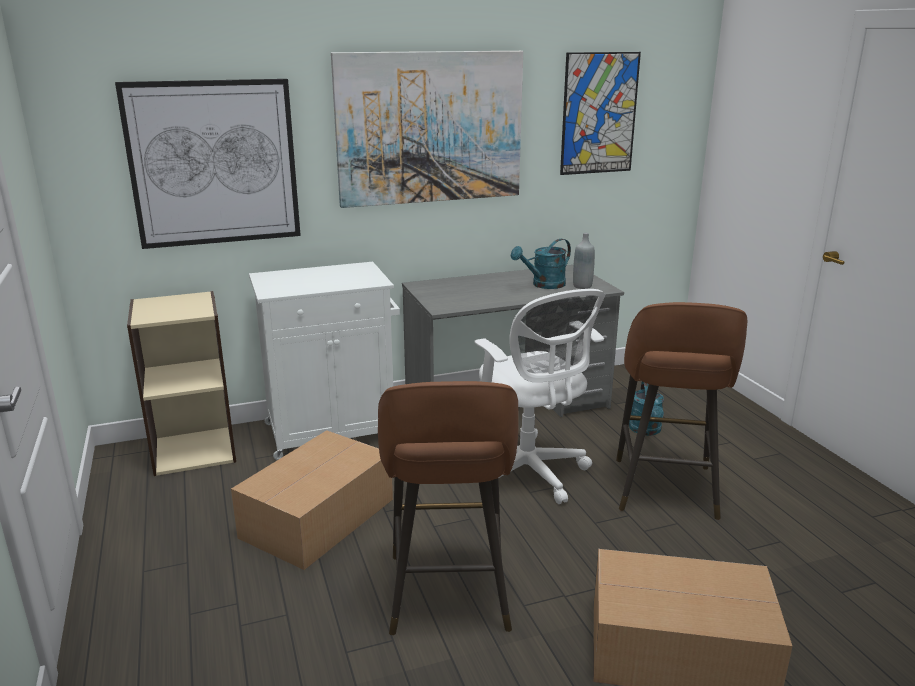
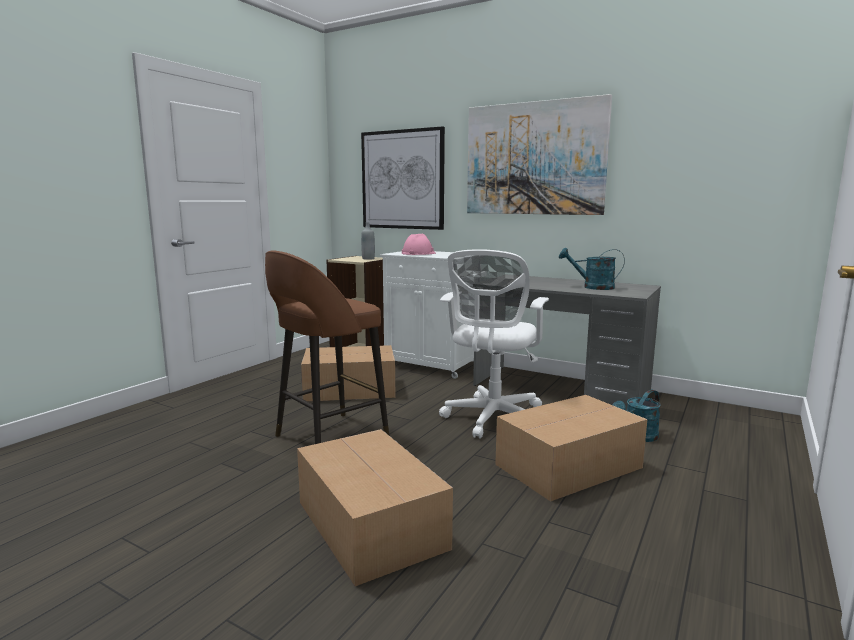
camera: 50 degrees right, 10 degrees down
picture [560,52,641,175] -> none
grey bottle [573,233,595,289] -> grey bottle moved to [361,222,375,260]
brown stool [616,302,747,520] -> cardboard box [495,395,647,502]
none -> pink hard hat [402,234,436,255]

